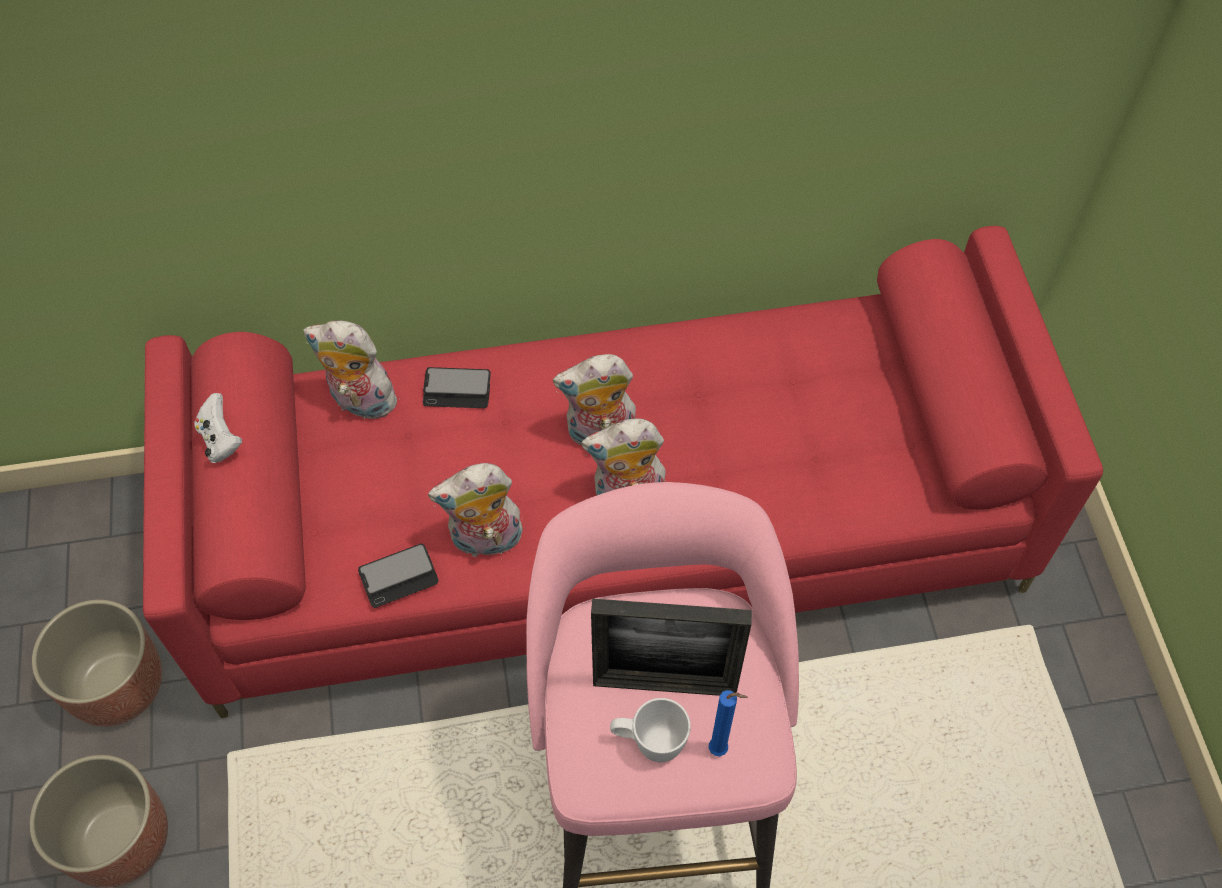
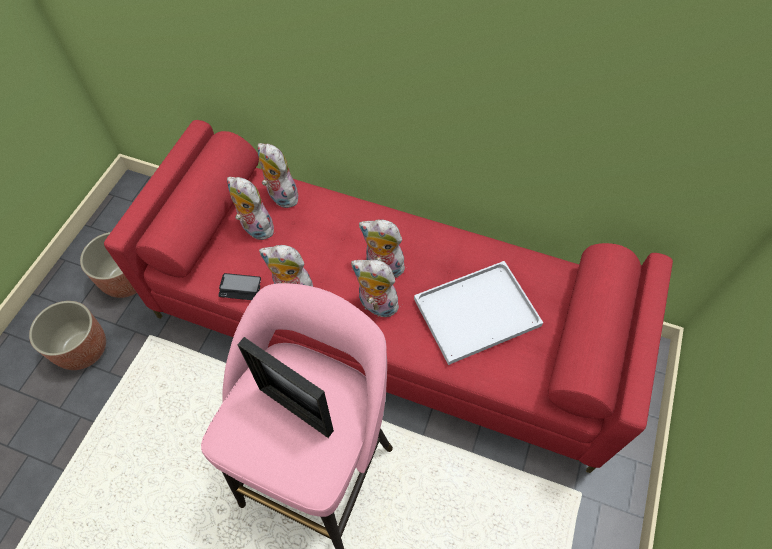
camera: 30 degrees right, 0 degrees up
white game controller [194,393,242,463] -> none
phone [423,367,491,408] -> none
white mug [610,698,691,762] -> none
blue candle [708,690,748,756] -> none
none -> plush toy [227,177,274,240]
none -> white tray [414,261,543,365]

